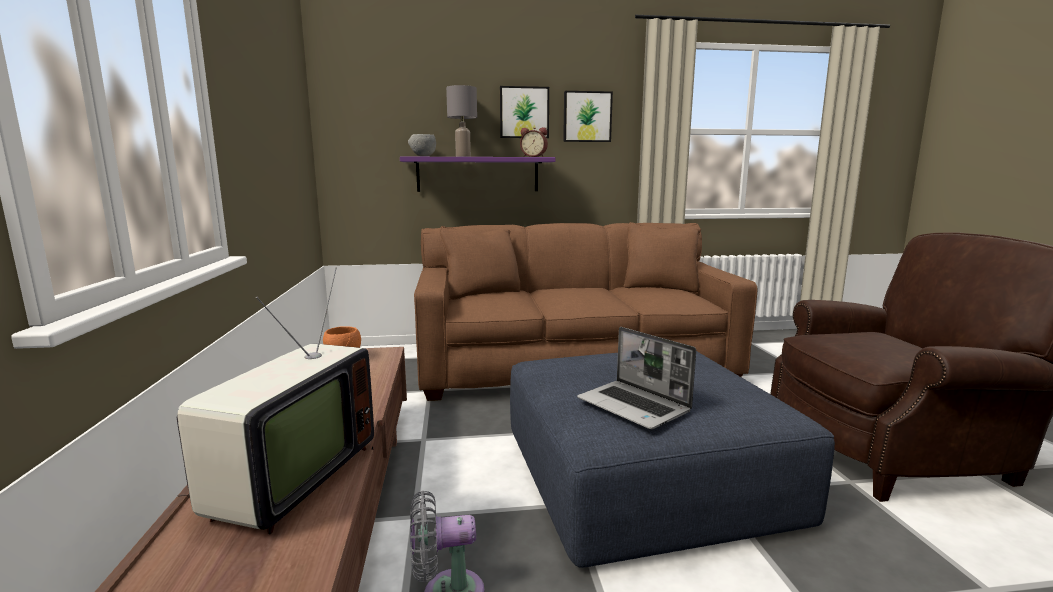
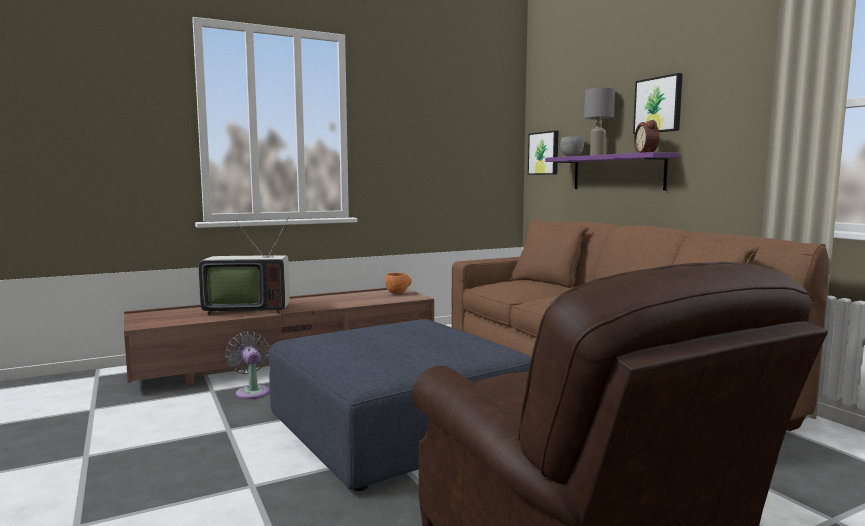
camera: 70 degrees right, 5 degrees down
picture [563,91,613,142] -> picture moved to [528,131,559,175]
laptop [577,327,696,429] -> none

